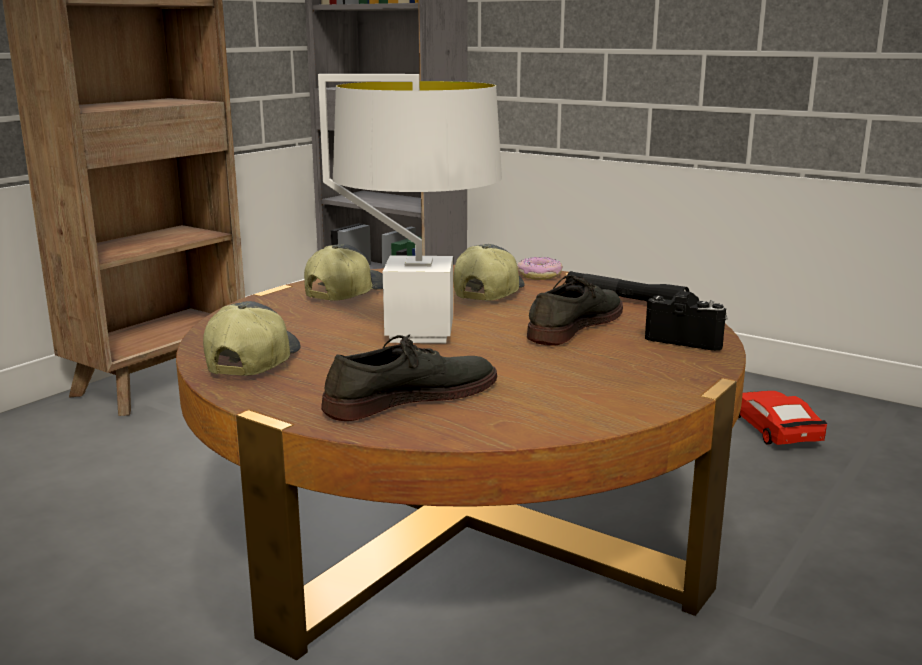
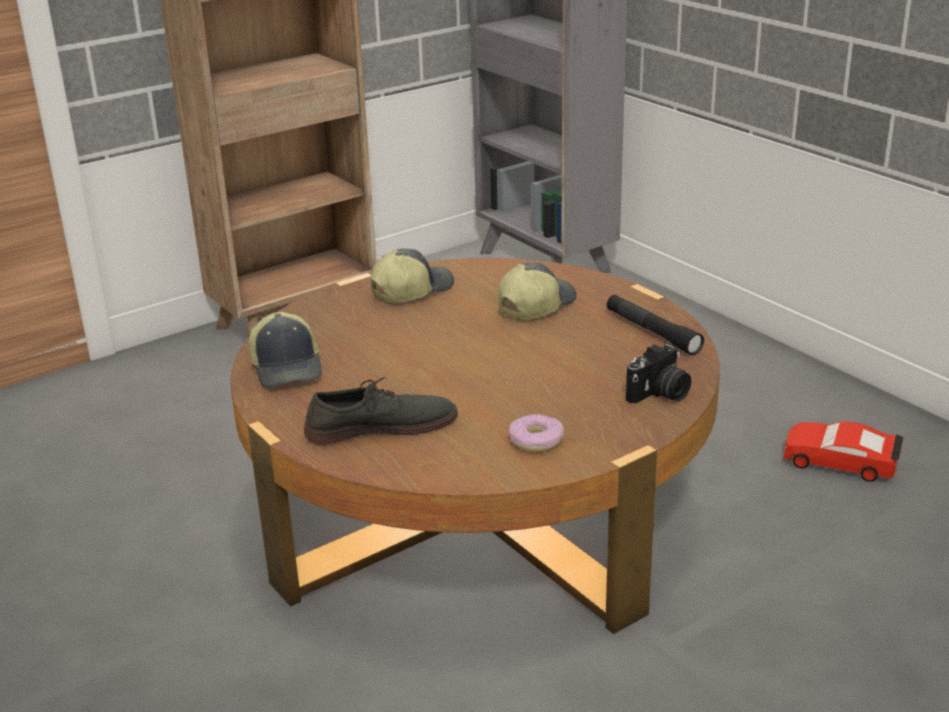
camera: 20 degrees right, 10 degrees up
cap [203,301,301,376] -> cap turned 135 degrees clockwise [249,312,322,388]
white table lamp [318,74,502,343] -> none
donut [517,257,563,280] -> donut moved to [508,414,564,452]
grey shoe [527,275,623,346] -> none
camera [645,291,728,351] -> camera turned 90 degrees clockwise [626,344,691,403]
red toy car [738,391,827,445] -> red toy car turned 75 degrees counterclockwise [783,421,904,482]

